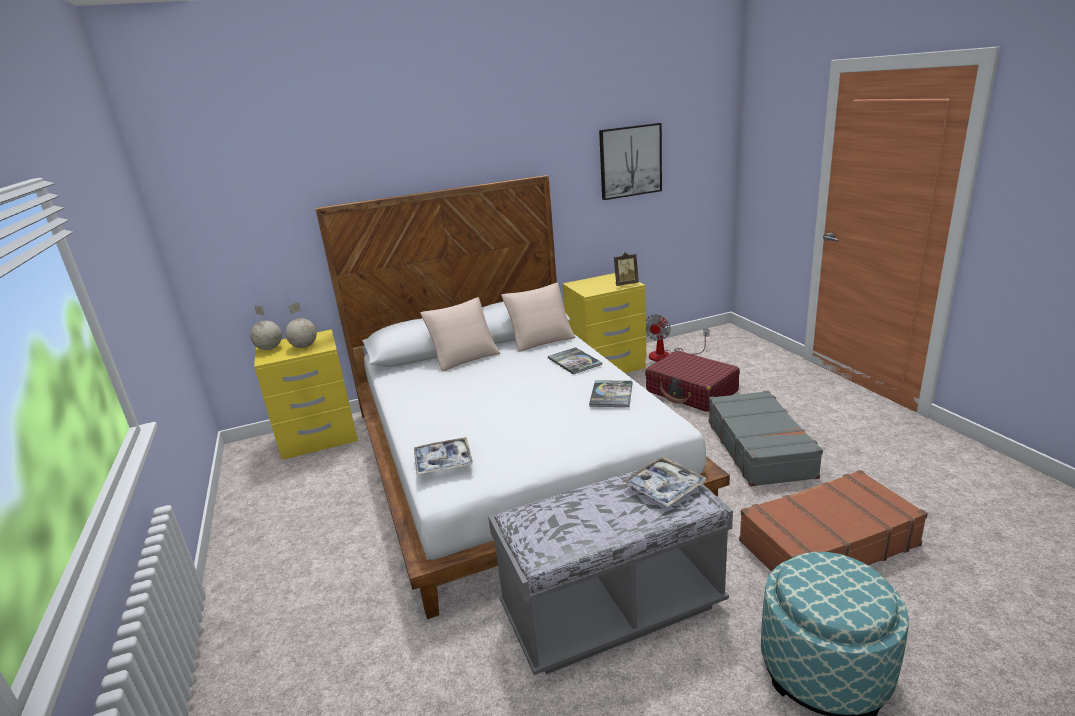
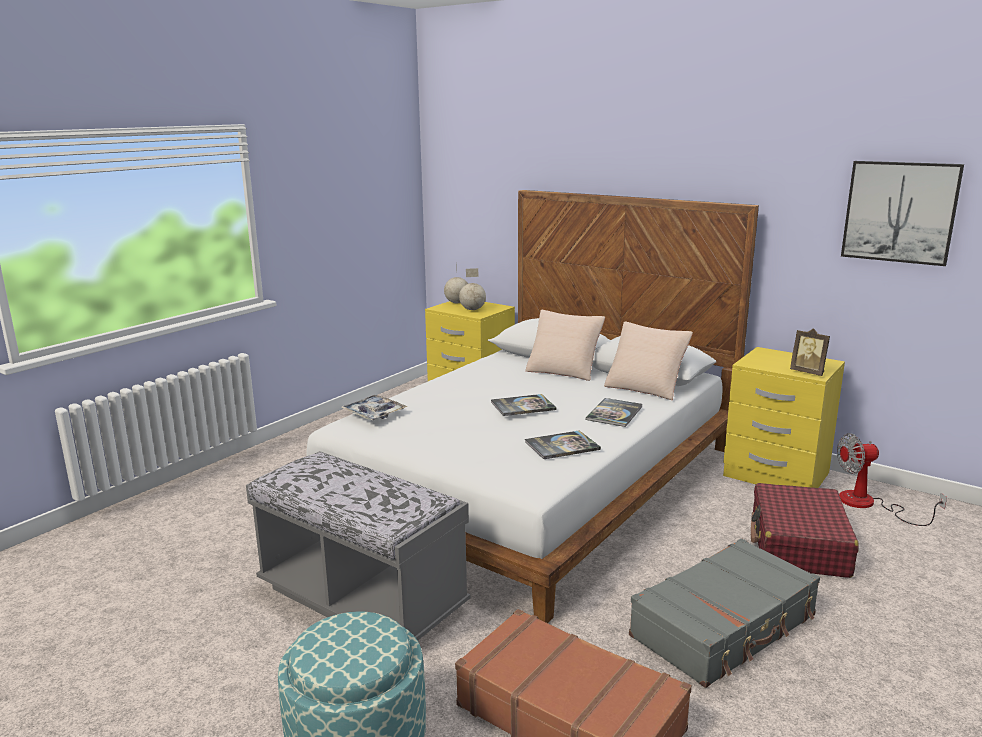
camera: 55 degrees right, 5 degrees down
tray [622,456,706,507] -> none
none -> book [491,394,556,416]

